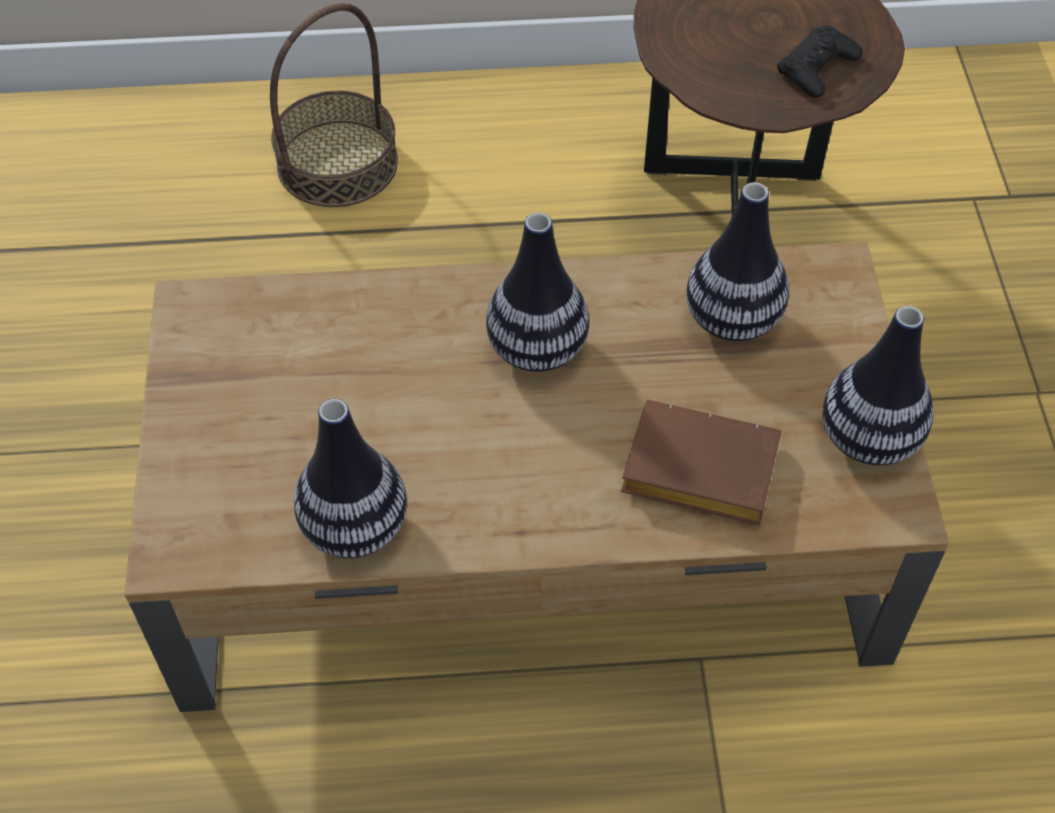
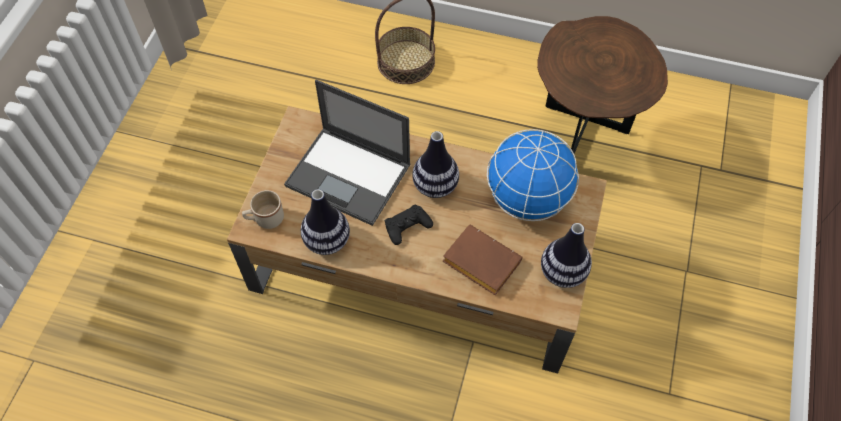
camera: 20 degrees right, 5 degrees up
vase [686,182,789,341] -> globe [487,129,579,221]
black game controller [777,26,863,98] -> black game controller moved to [385,204,433,245]
none -> beige mug [242,190,284,229]
none -> laptop [284,80,411,226]

